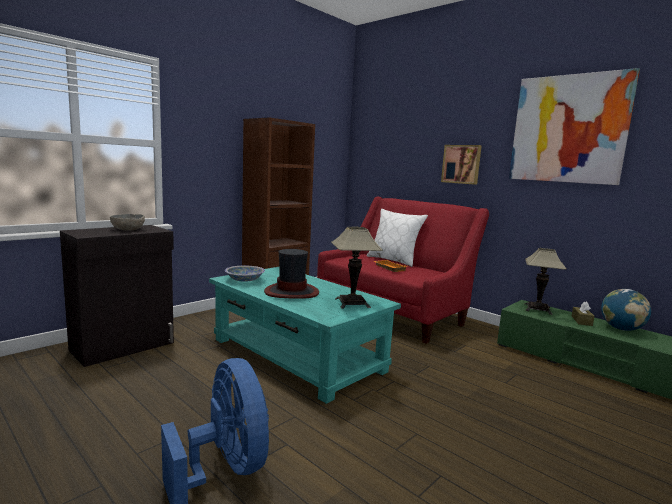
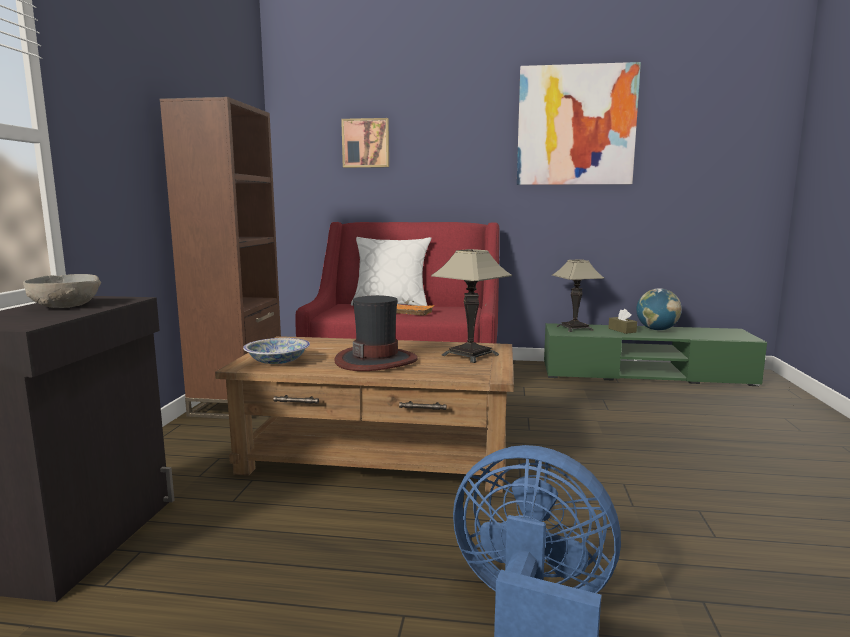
camera: 35 degrees left, 0 degrees up
turquoise coffee table [209,267,401,404] -> brown coffee table [215,336,514,493]
picture [441,145,482,185] -> picture moved to [341,118,389,168]

